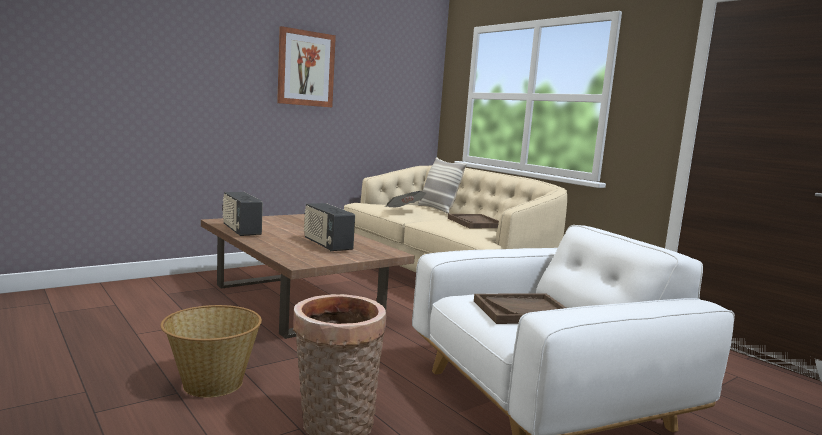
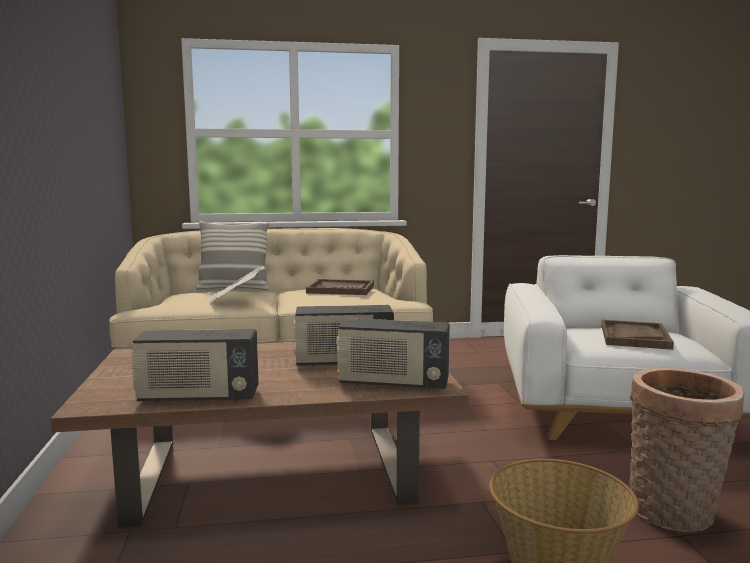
camera: 60 degrees left, 0 degrees up
picture [277,26,336,107] -> none
none -> radio [337,318,450,391]

